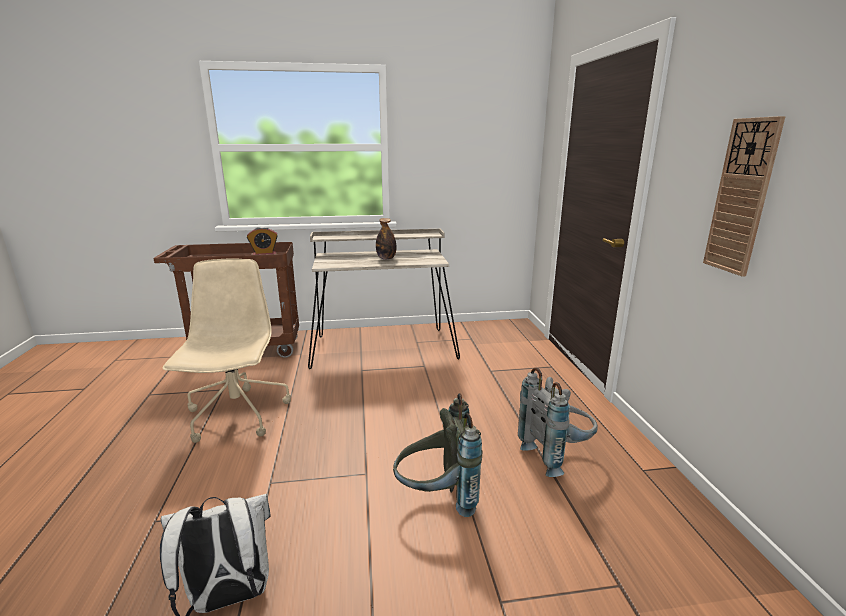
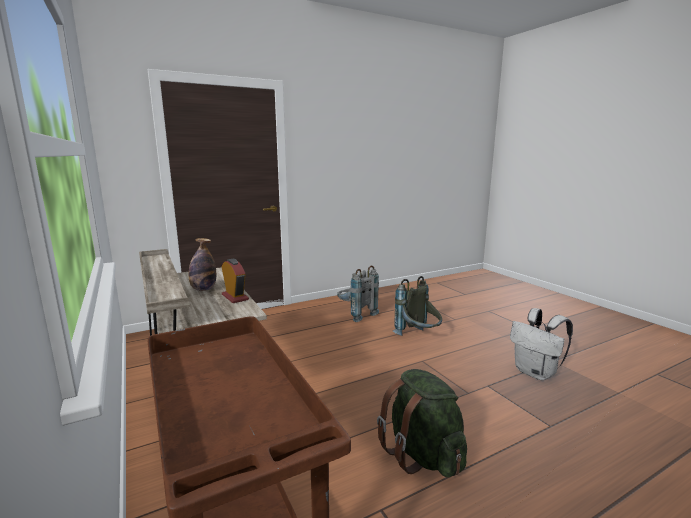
camera: 110 degrees left, 5 degrees down
beige office chair [162,259,291,443] -> green backpack [377,369,467,477]
alarm clock [247,227,278,255] -> alarm clock moved to [221,259,249,303]
wall clock [703,116,786,277] -> none

